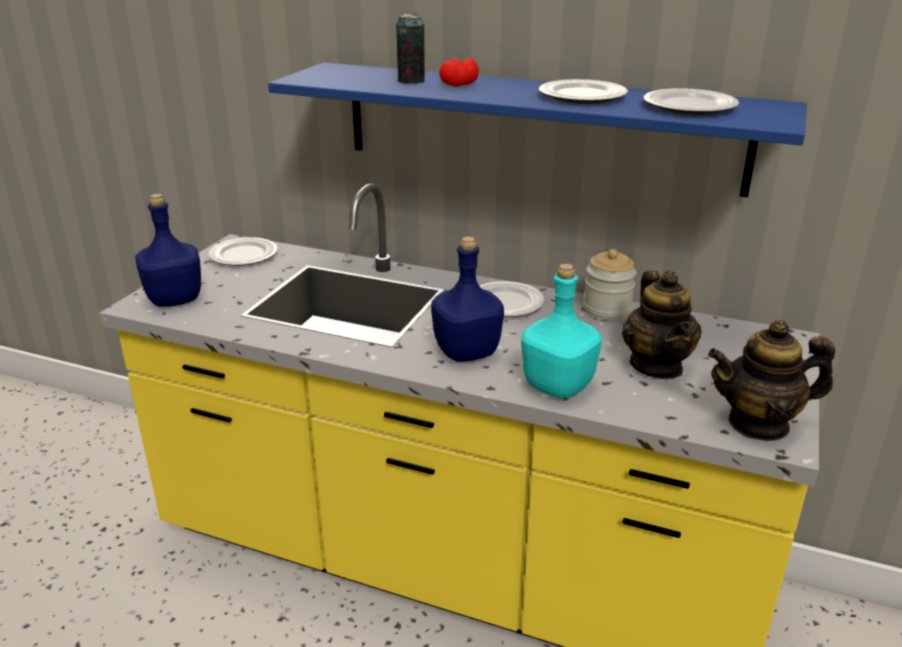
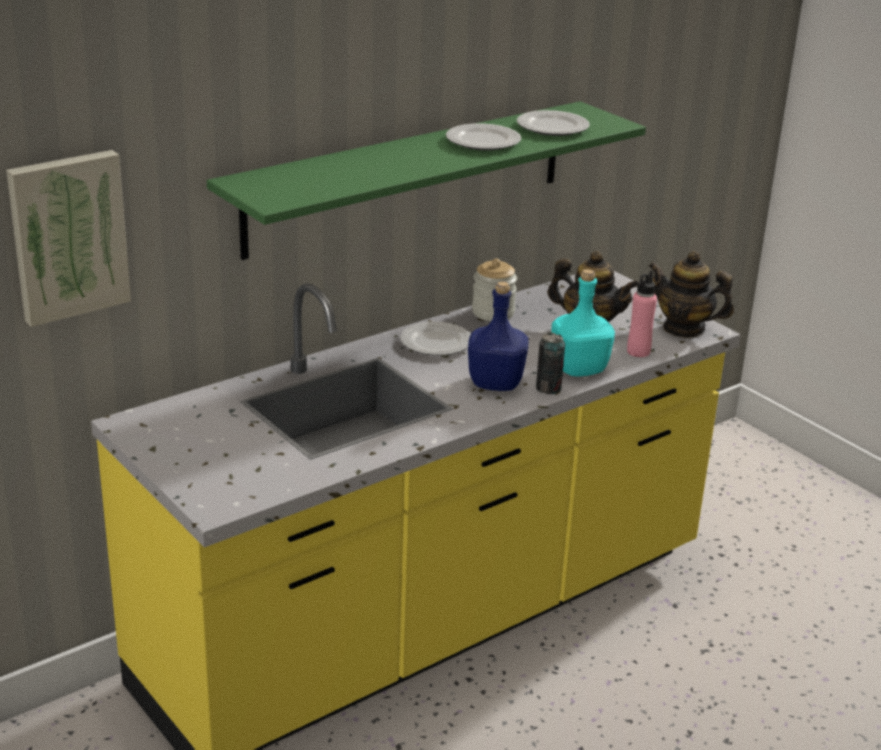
camera: 60 degrees left, 0 degrees up
blue bottle [135,194,201,307] -> none
plate [208,237,278,266] -> none
blue shelf [268,62,807,197] -> green shelf [207,101,646,260]
can [396,14,425,84] -> can moved to [536,333,565,394]
tomato [439,58,479,87] -> none
teapot [708,320,835,441] -> teapot turned 90 degrees clockwise [648,251,734,338]
none -> picture [6,150,131,327]
none -> pink bottle [627,271,657,357]

